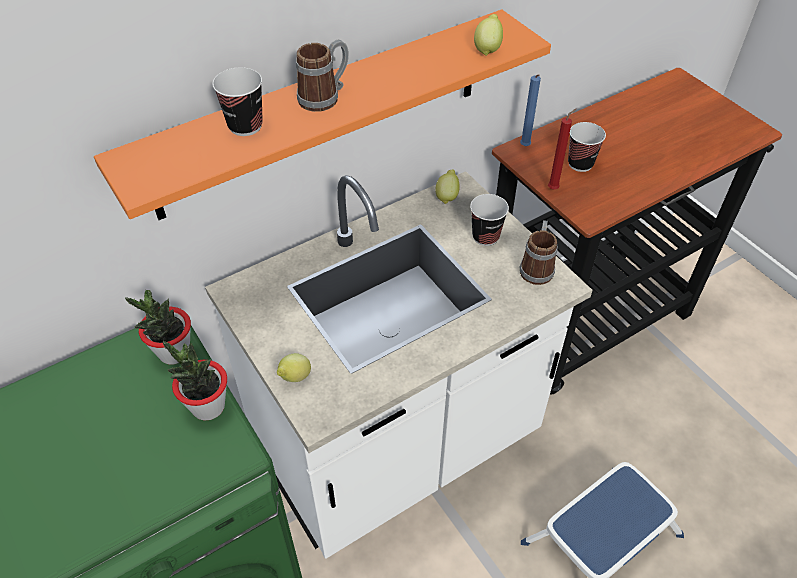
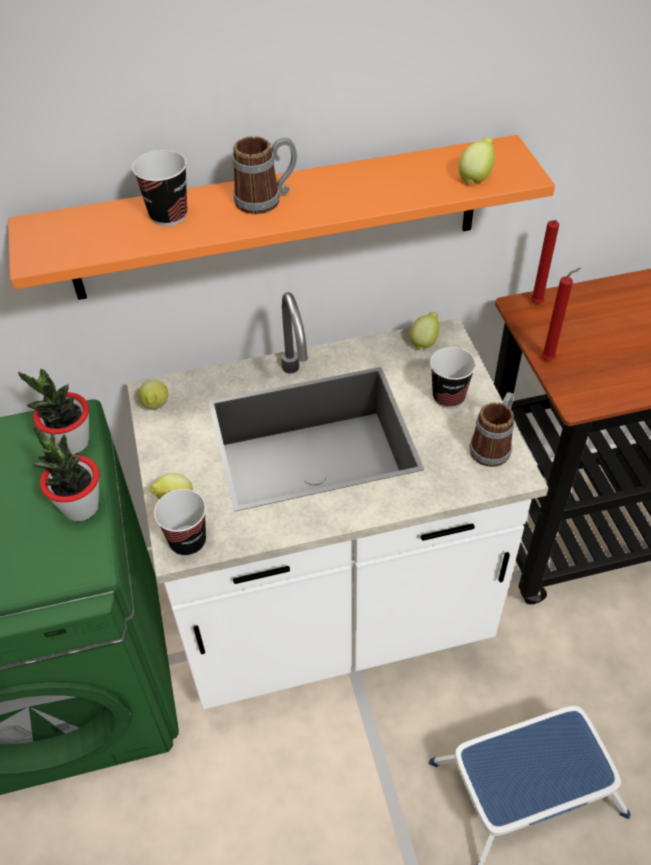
camera: 20 degrees right, 0 degrees up
blue candle [520,74,541,146] -> red candle [531,220,559,303]
cup [568,122,606,172] -> cup moved to [154,489,206,556]
none -> lemon [139,380,168,409]

